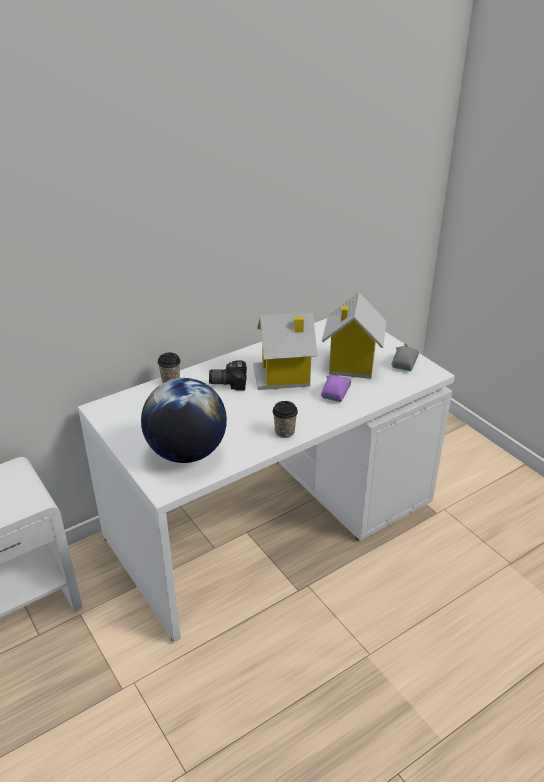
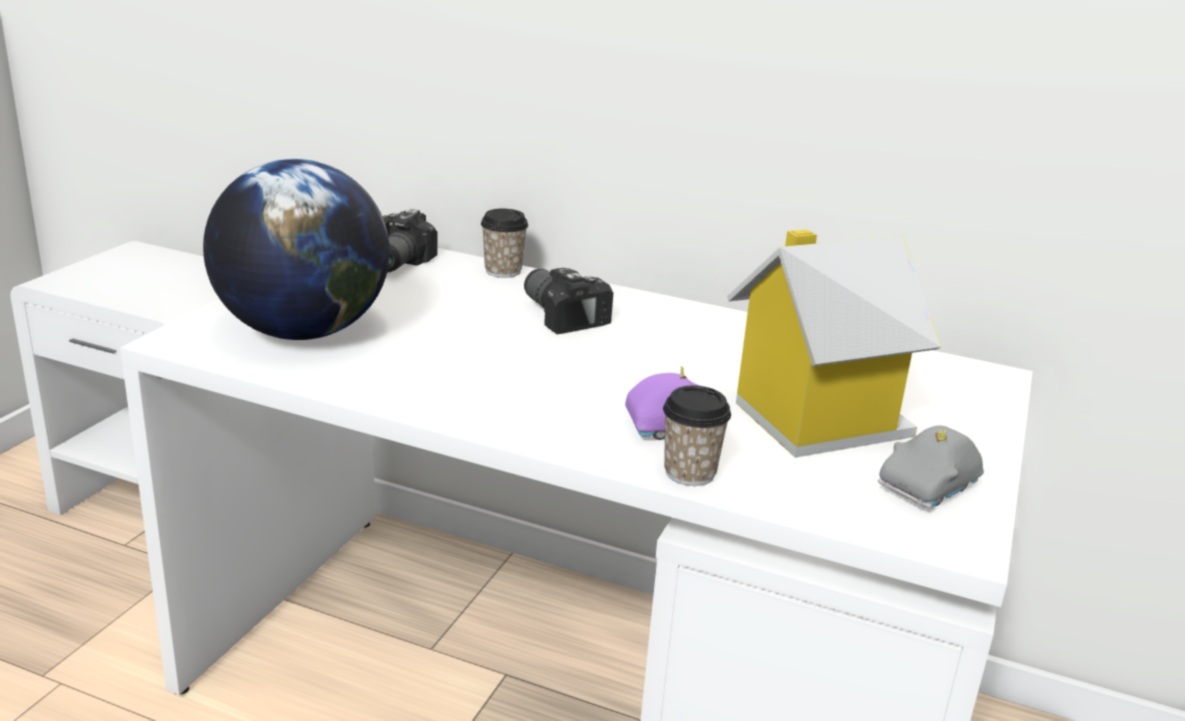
camera: 55 degrees right, 10 degrees down
toy house [253,312,317,390] -> none
cup [272,401,298,438] -> cup moved to [663,385,731,486]
grey toy car [391,343,419,371] -> grey toy car turned 150 degrees clockwise [878,425,984,509]
none -> camera [382,209,437,273]

